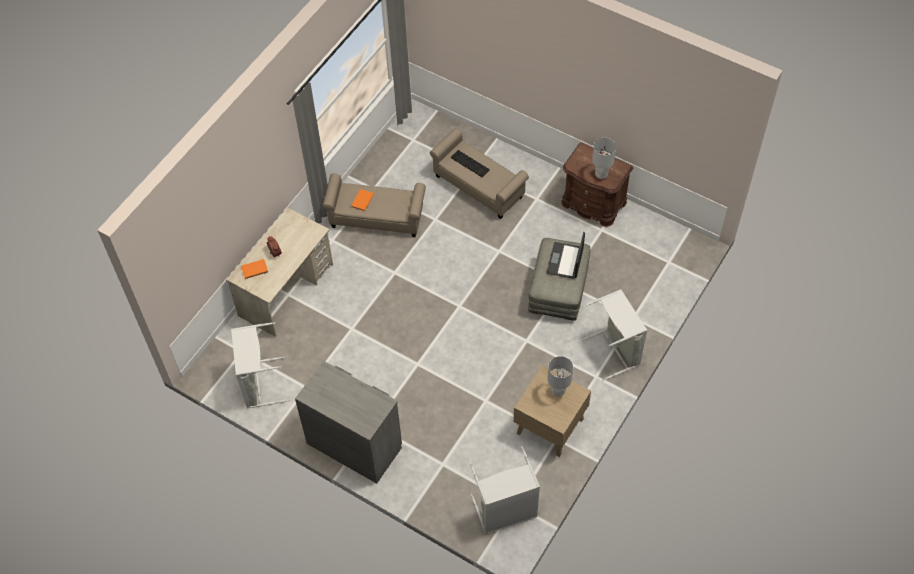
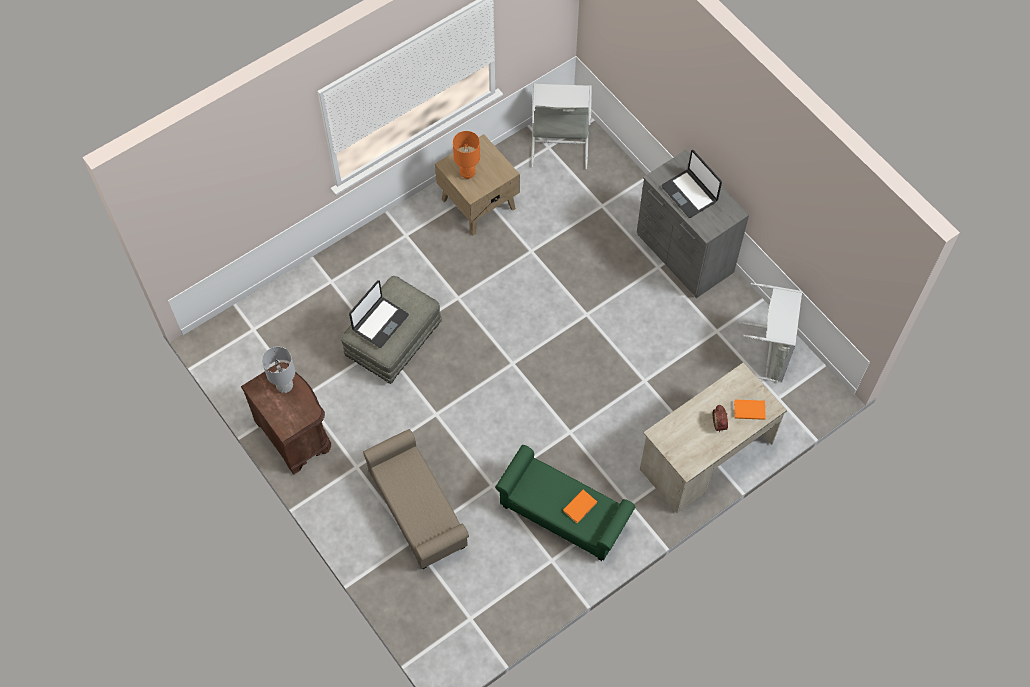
camera: 160 degrees left, 5 degrees up
beige ottoman [322,173,426,237] -> green ottoman [495,445,635,561]
keyboard [451,150,490,178] -> none
grey table lamp [547,356,573,397] -> orange table lamp [453,131,480,179]
grey laundry basket [579,289,647,381] -> none
none -> laptop [661,150,722,218]

